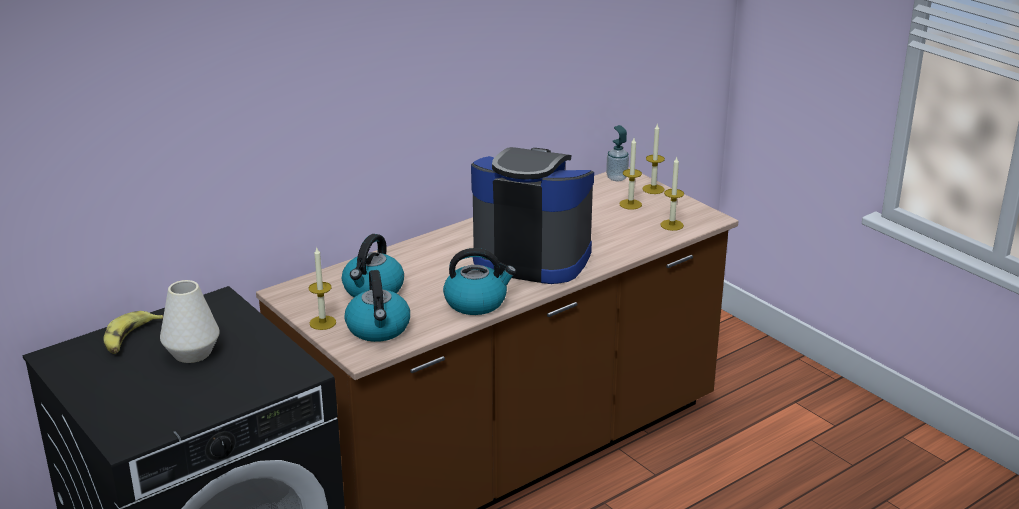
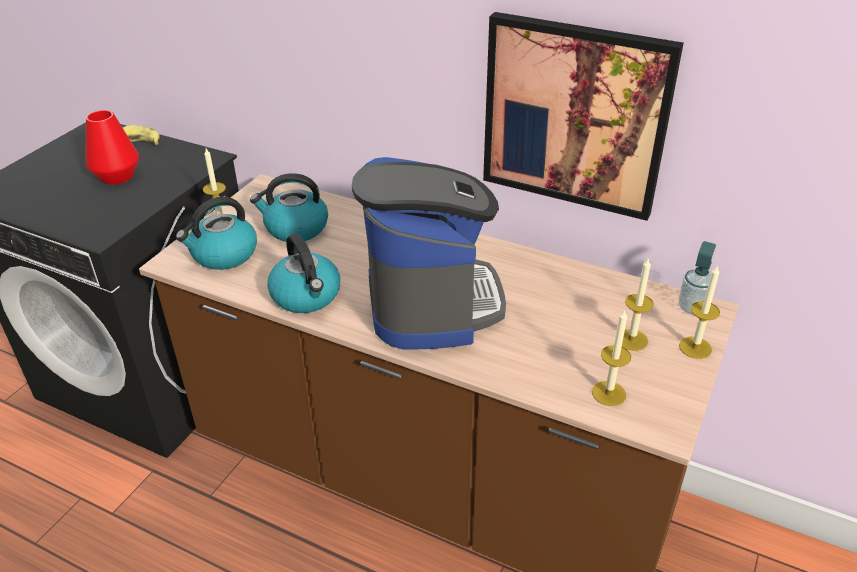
camera: 65 degrees right, 10 degrees up
white vase [160,280,220,363] -> red vase [85,110,139,185]
none -> picture [483,12,684,221]

